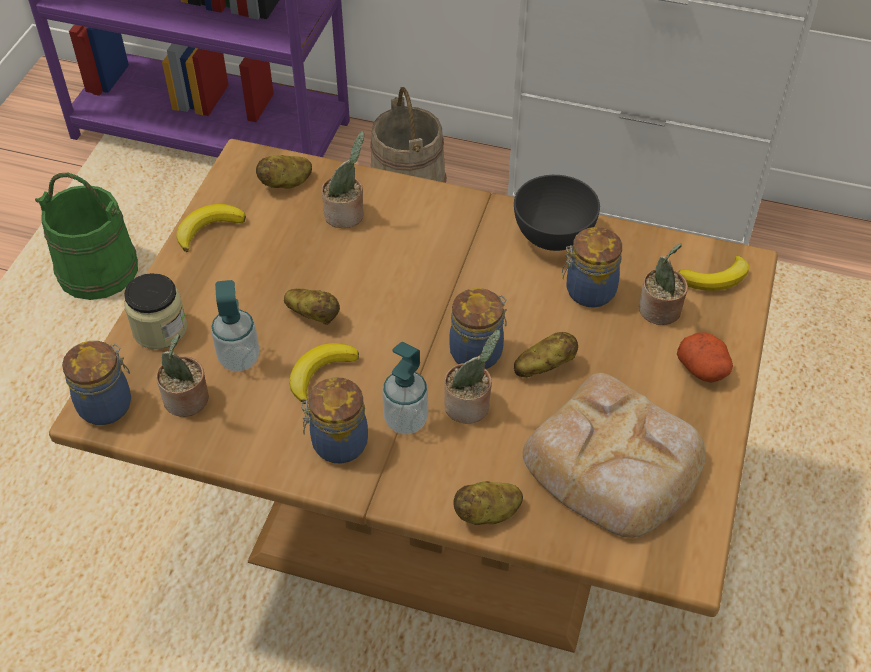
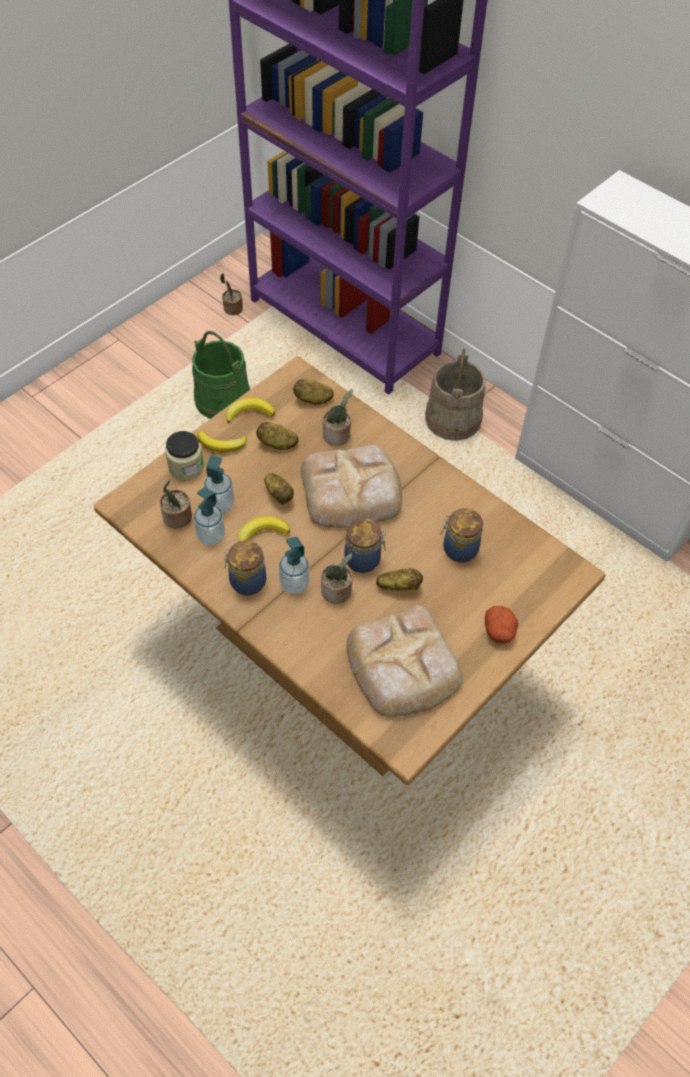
camera: 25 degrees right, 5 degrees up
jar [62,341,131,425] -> none
potato [453,481,523,525] -> potato moved to [256,422,298,450]
grey bowl [514,175,600,251] -> none
potted plant [639,244,688,325] -> potted plant moved to [220,273,243,315]
banana [679,255,749,291] -> banana moved to [197,430,247,453]
none -> soap dispenser [194,488,225,546]
none -> bread [301,445,402,528]

